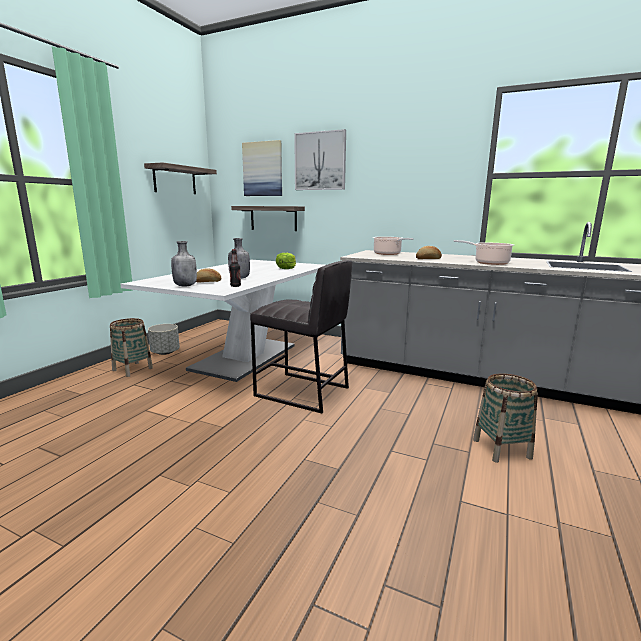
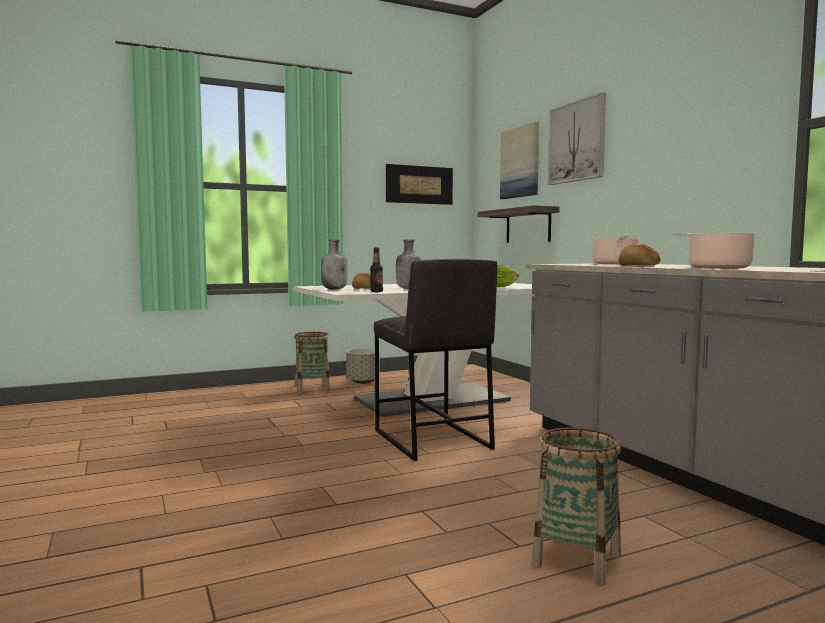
camera: 40 degrees right, 10 degrees down
shelf [144,162,217,194] -> picture [386,164,453,205]

